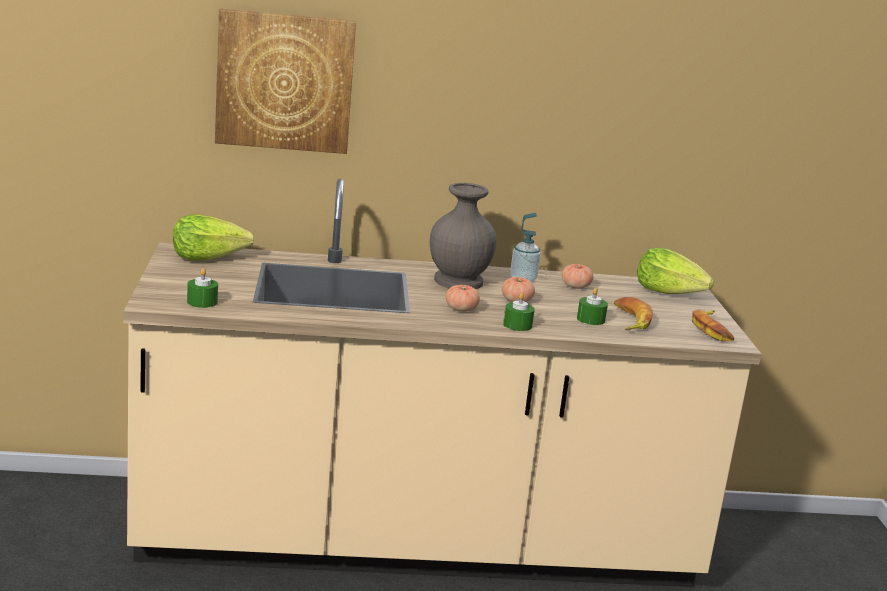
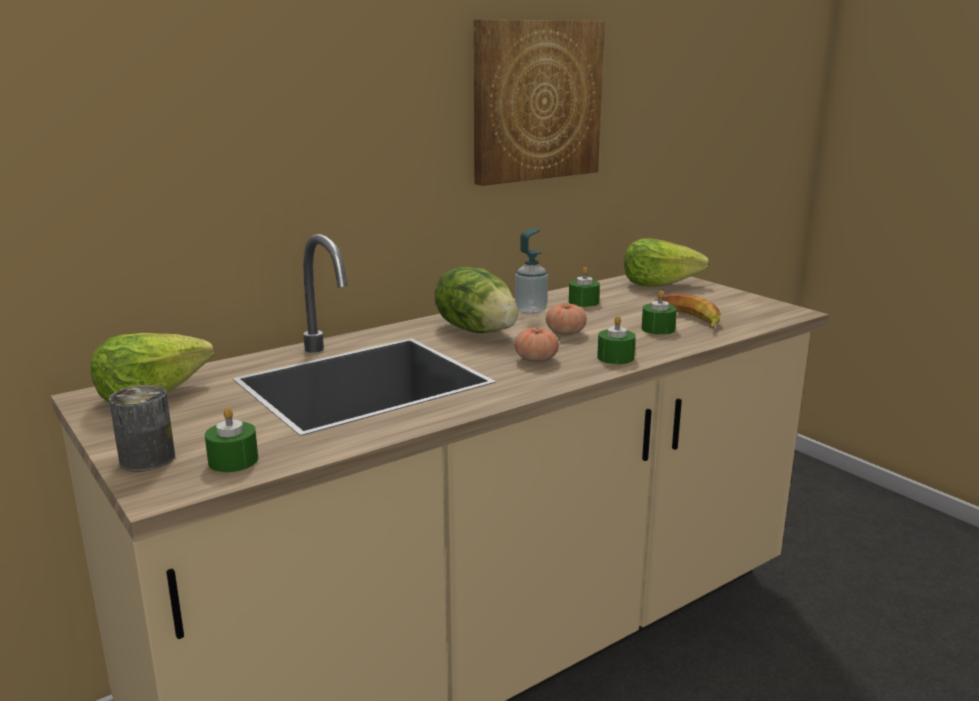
camera: 30 degrees left, 0 degrees up
picture [215,9,356,154] -> picture moved to [474,19,605,186]
grey vase [430,183,497,289] -> lettuce [435,267,518,333]
tomato [561,264,593,289] -> green candle [569,267,600,307]
banana [692,309,734,342] -> none
none -> can [109,385,175,472]

